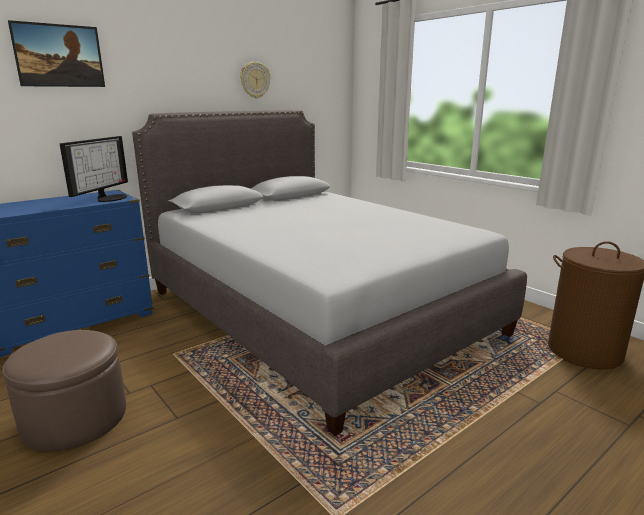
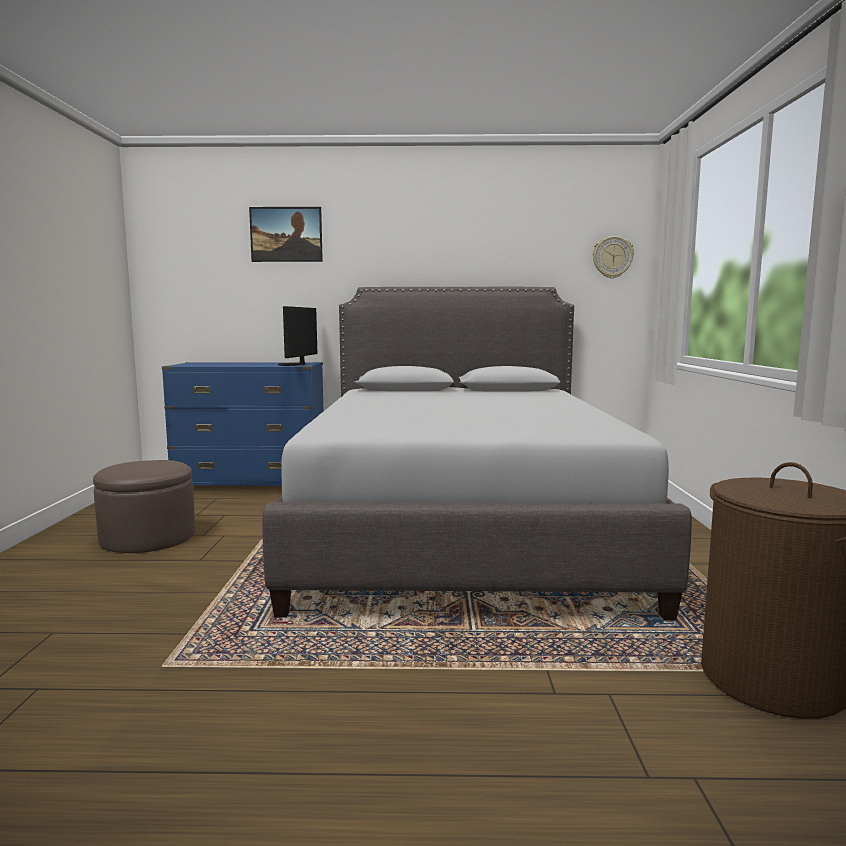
camera: 40 degrees right, 10 degrees down
monitor [60,136,128,202] -> monitor turned 135 degrees clockwise [278,306,317,366]
wall clock [240,62,270,98] -> wall clock moved to [592,236,634,278]

